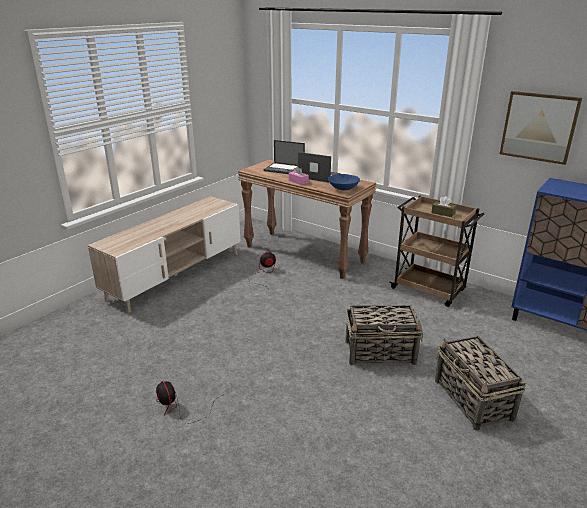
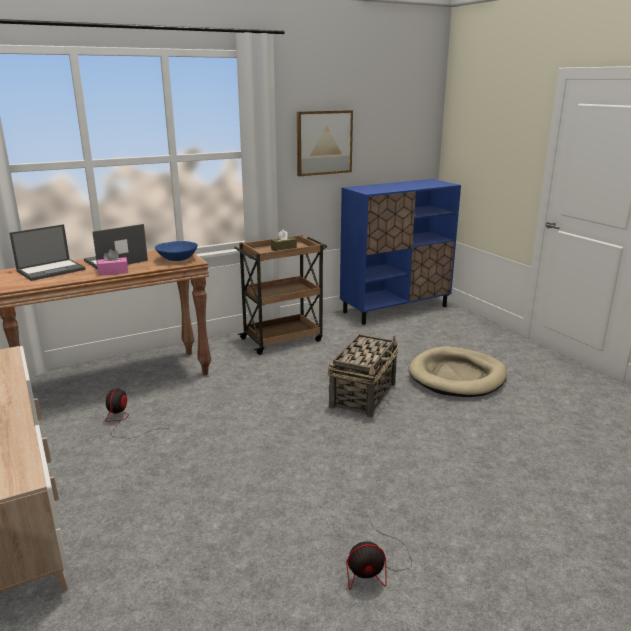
camera: 65 degrees left, 5 degrees down
basket [435,336,526,431] -> beige dog bed [409,346,507,397]

